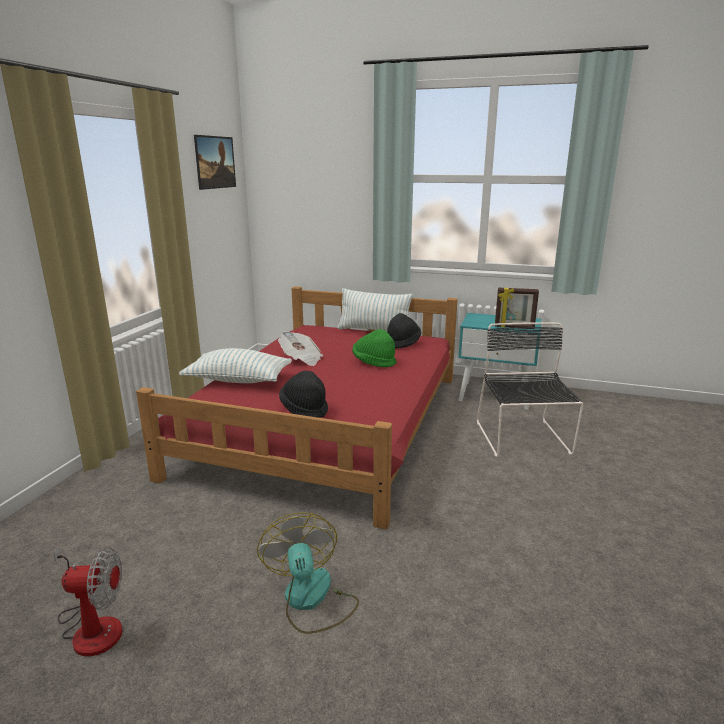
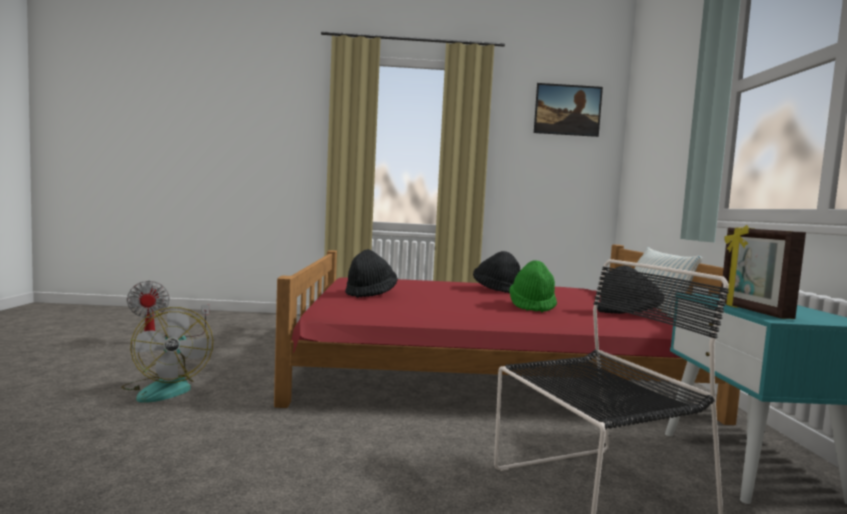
camera: 70 degrees right, 15 degrees down
pillow [179,348,292,383] -> none
fan [257,512,359,634] -> fan turned 105 degrees clockwise [121,307,213,403]
newspaper [278,331,323,366] -> black hat [473,251,520,293]

